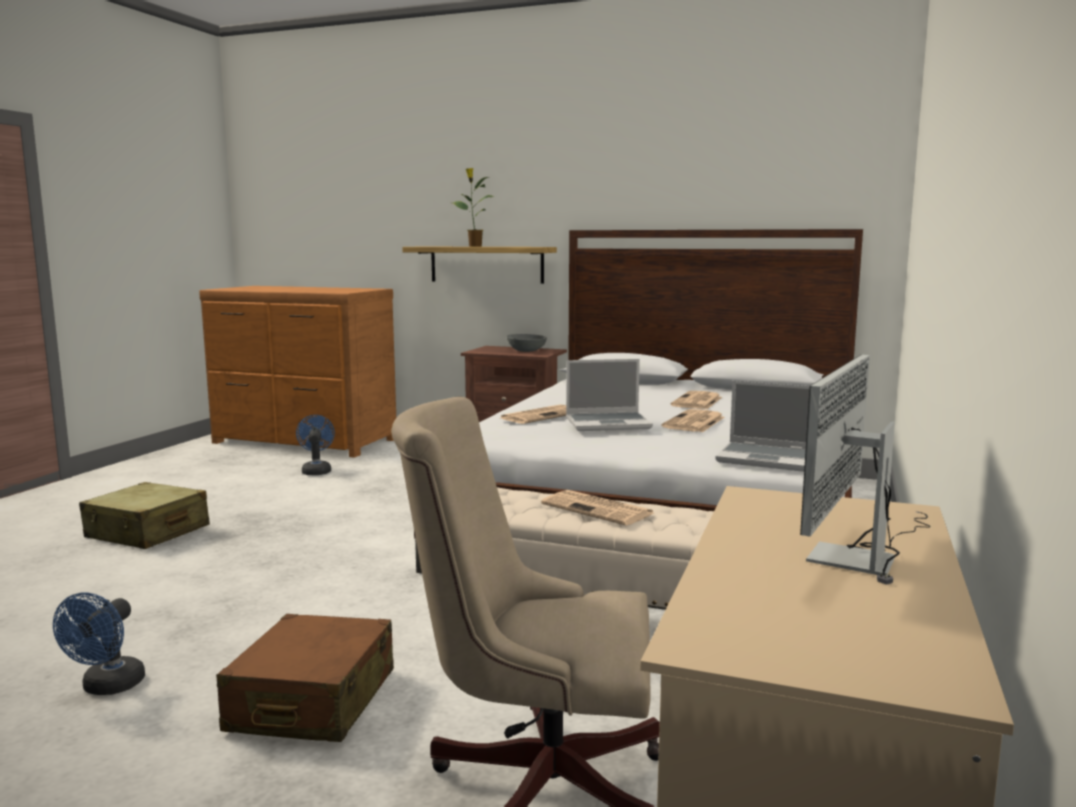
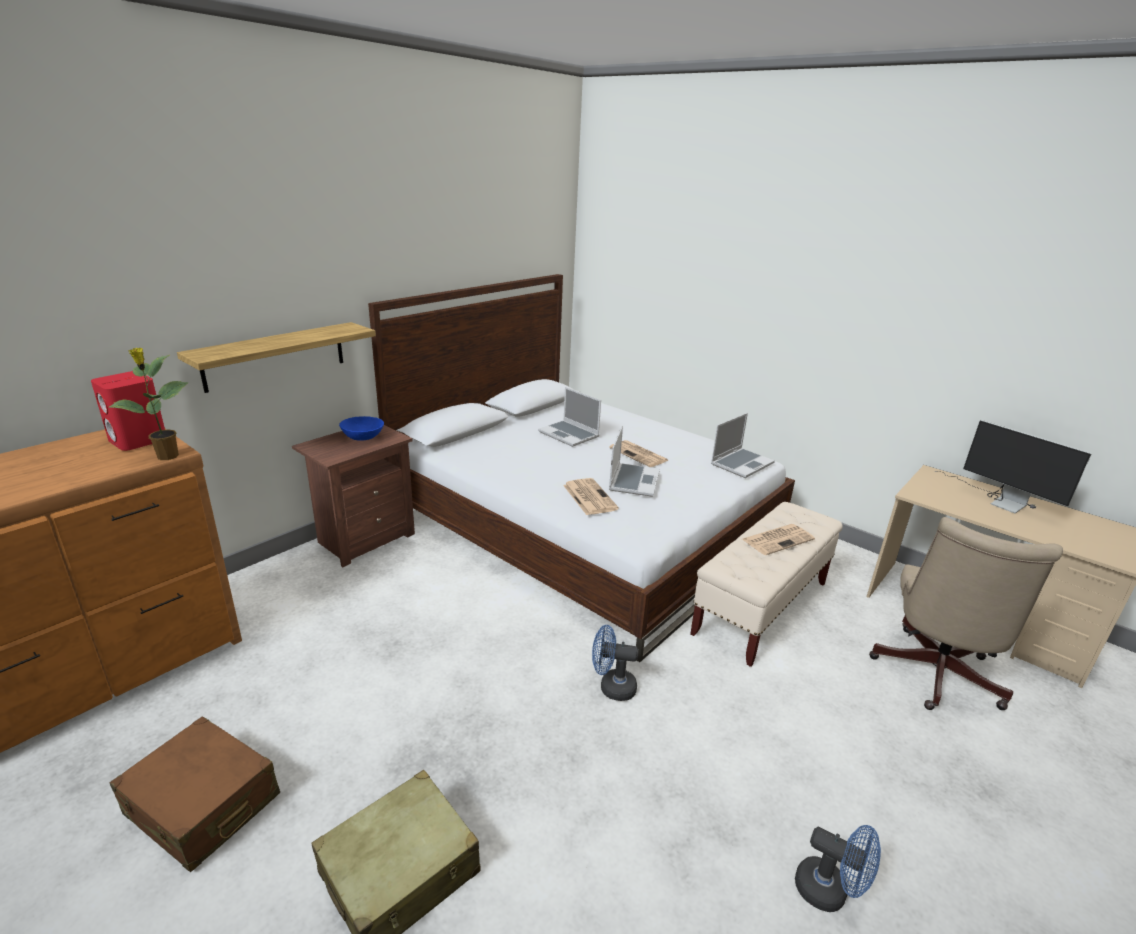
camera: 70 degrees left, 15 degrees up
brown suitcase [216,614,394,742] -> brown suitcase moved to [110,716,280,872]
blue fan [296,415,335,475] -> blue fan moved to [592,625,639,701]
potted plant [452,168,494,247] -> potted plant moved to [109,348,189,460]
grey bowl [506,334,547,352] -> blue bowl [339,416,384,441]
newspaper [671,391,722,409] -> laptop [538,387,601,447]
none -> red speaker [91,371,165,451]

